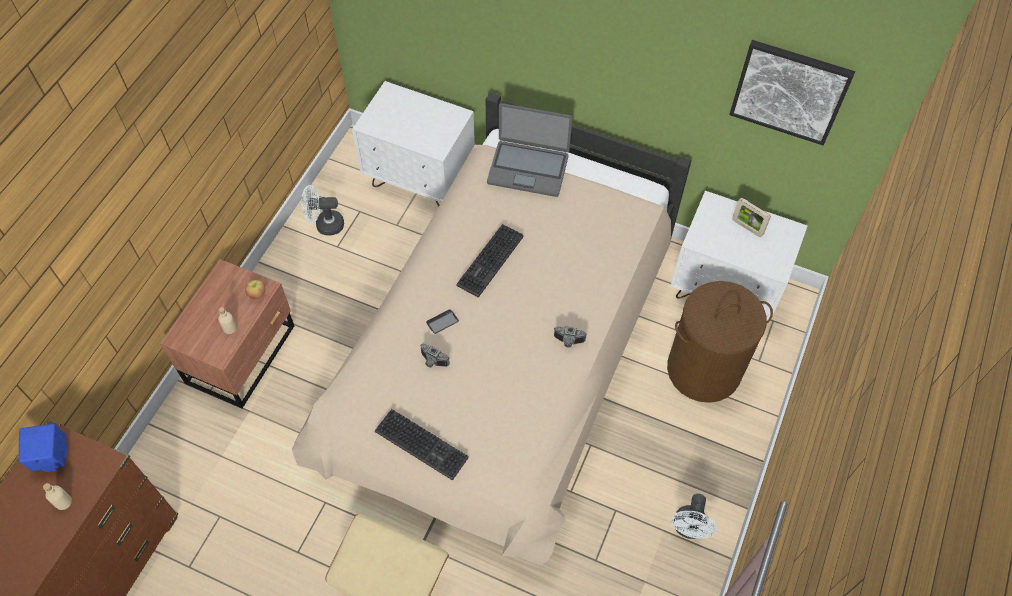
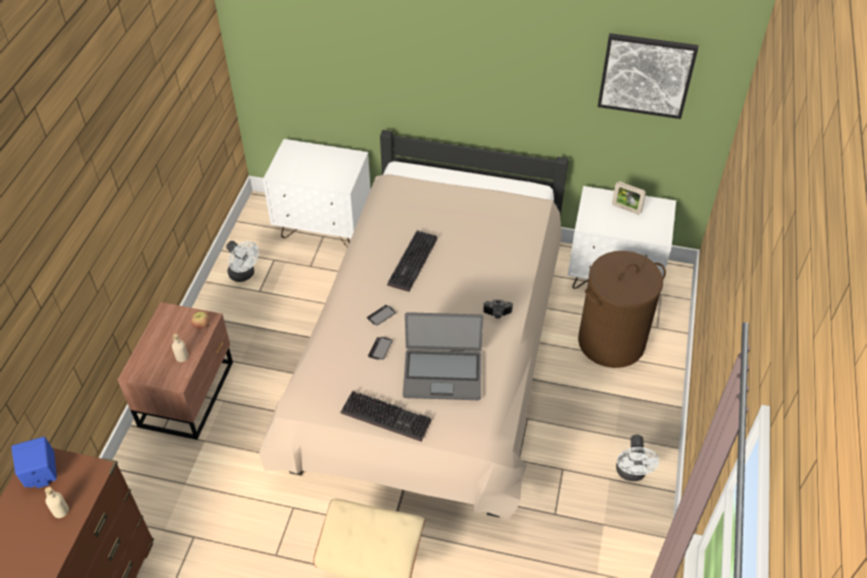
camera: 10 degrees left, 10 degrees down
white fan [301,185,344,236] -> white fan turned 120 degrees counterclockwise [226,241,259,282]
camera [420,344,450,367] -> phone [368,337,393,360]
laptop [487,103,572,197] -> laptop moved to [403,312,483,400]

